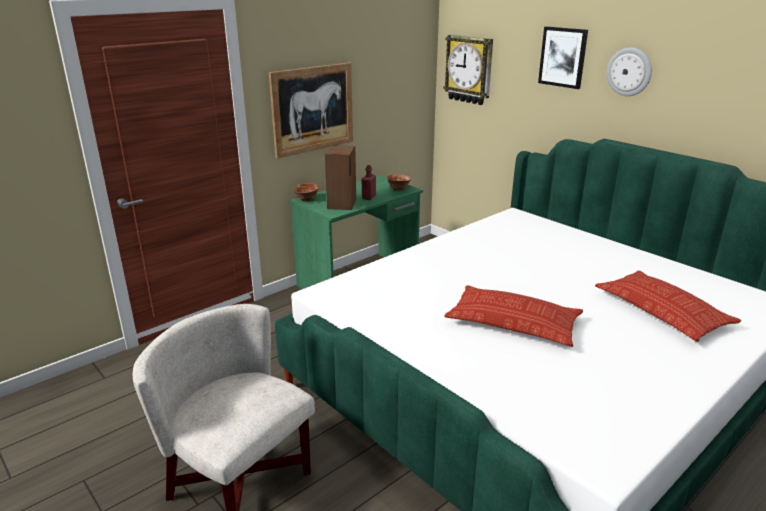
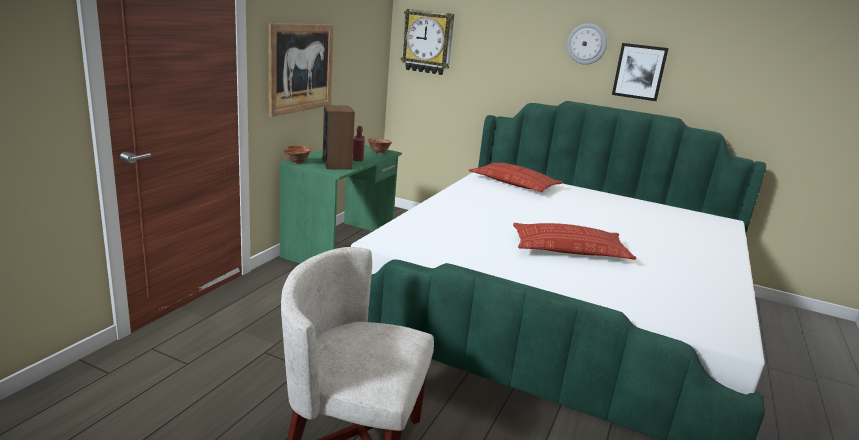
camera: 25 degrees left, 5 degrees down
picture [538,27,588,89] -> picture moved to [612,43,669,101]
pillow [595,271,741,342] -> pillow moved to [469,163,563,192]

